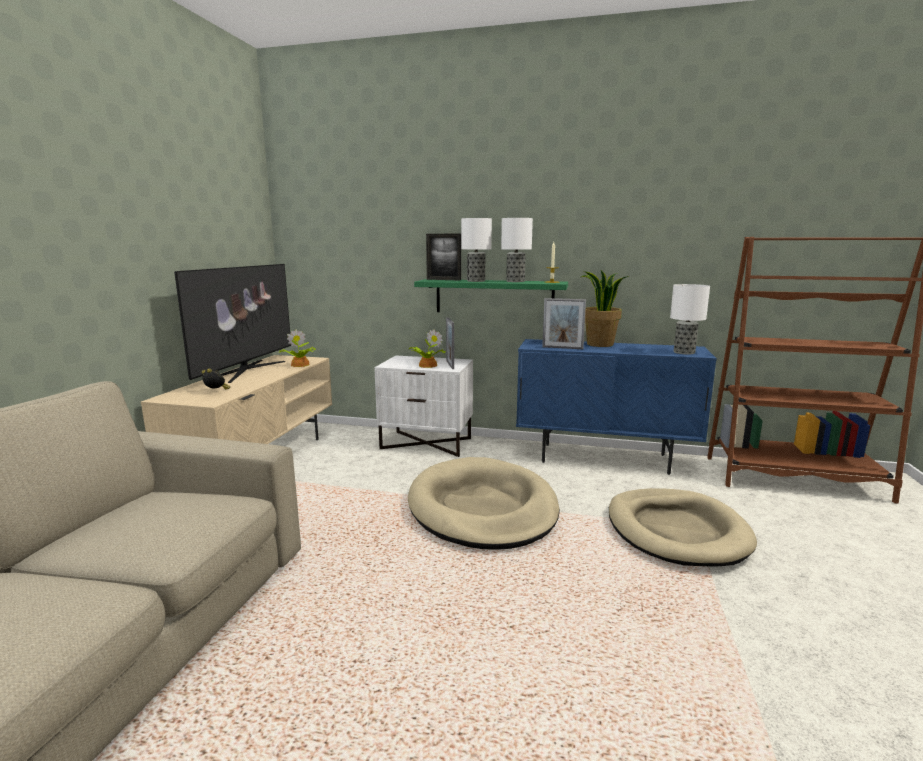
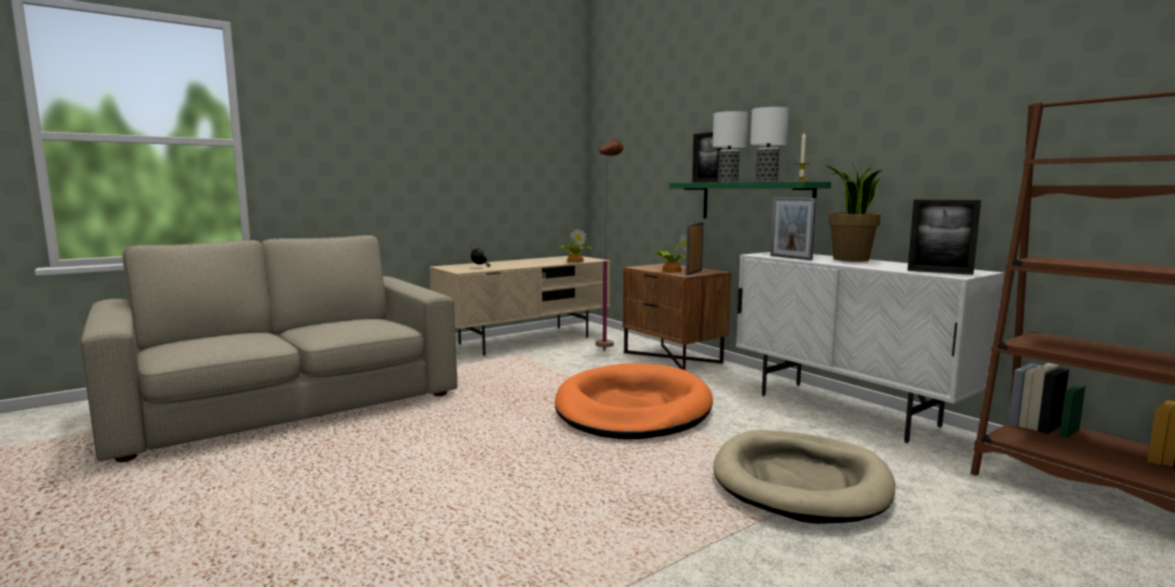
camera: 40 degrees right, 5 degrees down
television [174,264,291,383] -> none
white nightstand [375,355,473,457] -> brown nightstand [623,263,731,370]
beige dog bed [408,457,560,550] -> orange dog bed [555,363,713,439]
blue cabinet [516,339,717,475] -> white cabinet [736,252,1004,443]
table lamp [670,284,710,355] -> picture frame [907,199,981,275]
none -> brown floor lamp [595,139,623,351]

